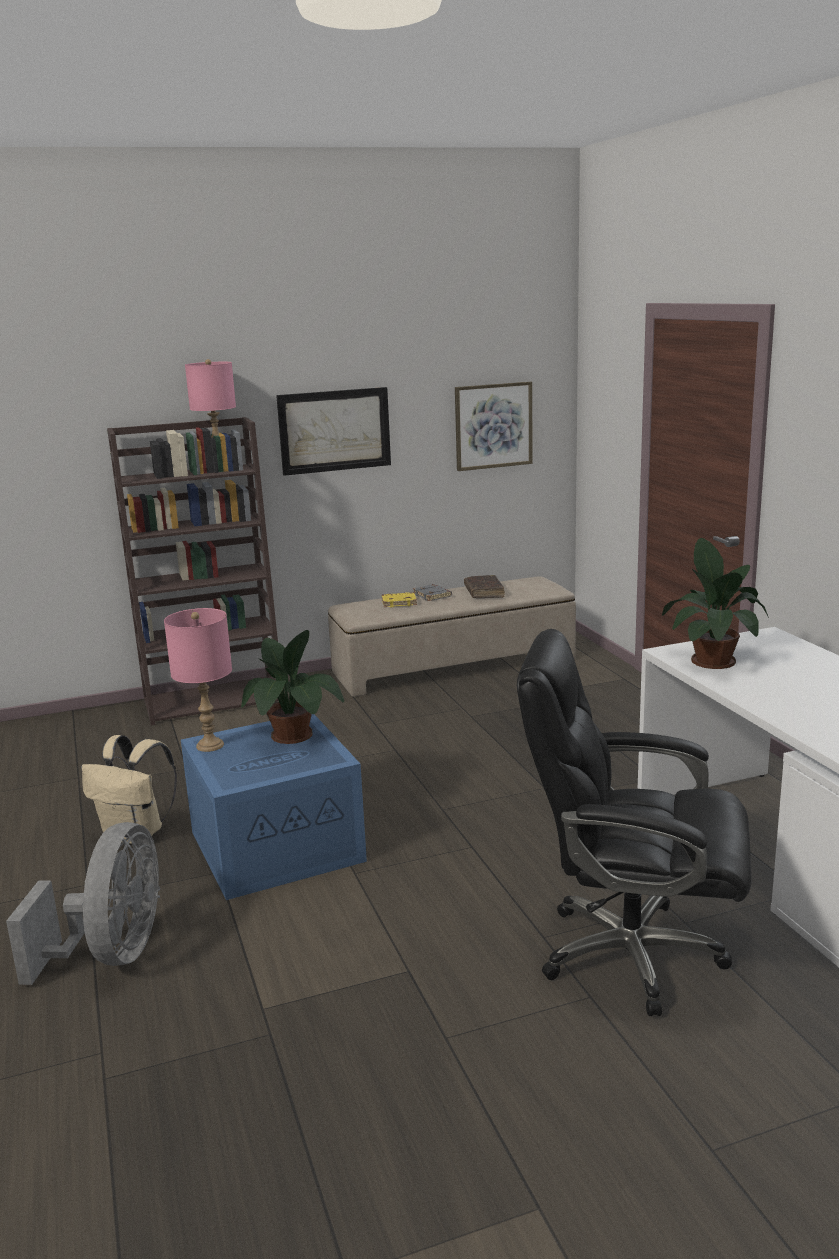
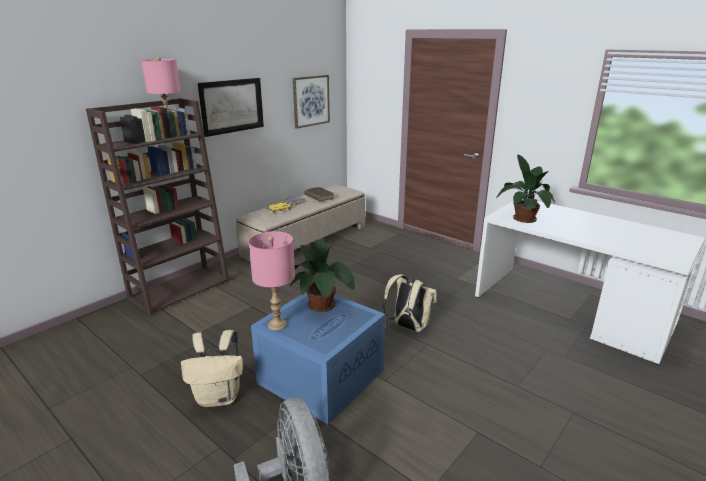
camera: 30 degrees left, 5 degrees up
black office chair [517,629,751,1016] -> none
none -> beige backpack [383,275,437,332]

